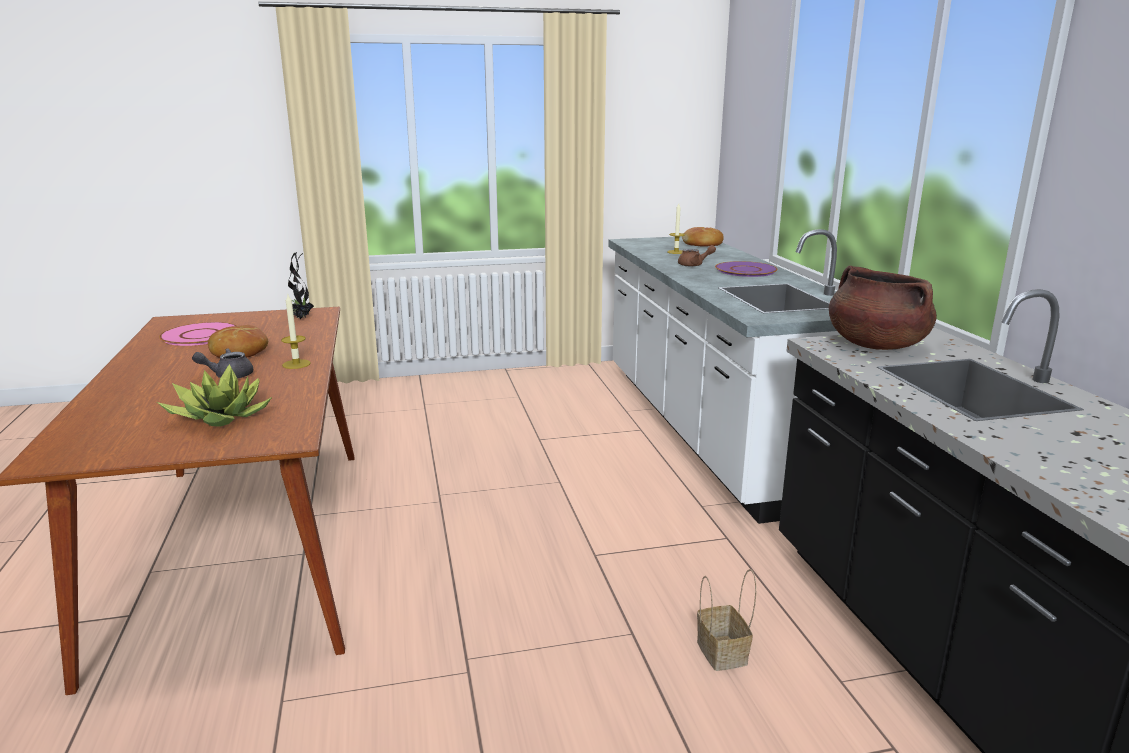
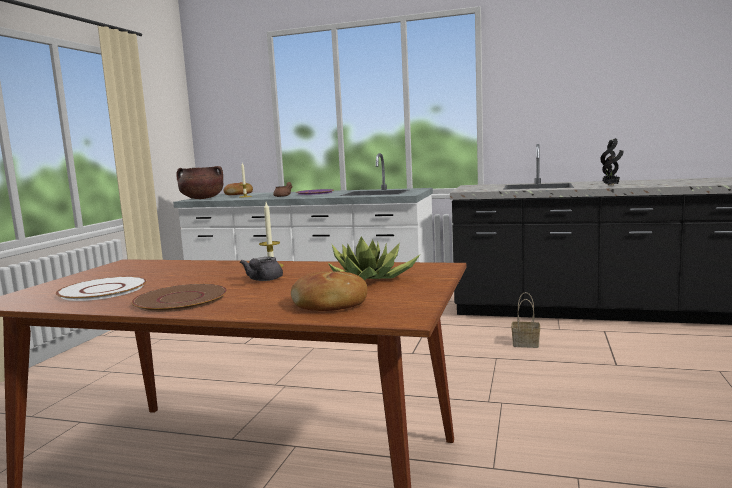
camera: 60 degrees left, 10 degrees down
pink plate [159,322,237,346] -> white plate [56,276,147,301]
bread [208,325,268,358] -> bread moved to [291,271,367,311]
potted plant [288,252,314,319] -> potted plant moved to [600,138,624,186]
brown cooking pot [829,265,937,350] -> brown cooking pot moved to [176,166,223,199]
none -> brown plate [131,284,227,312]

